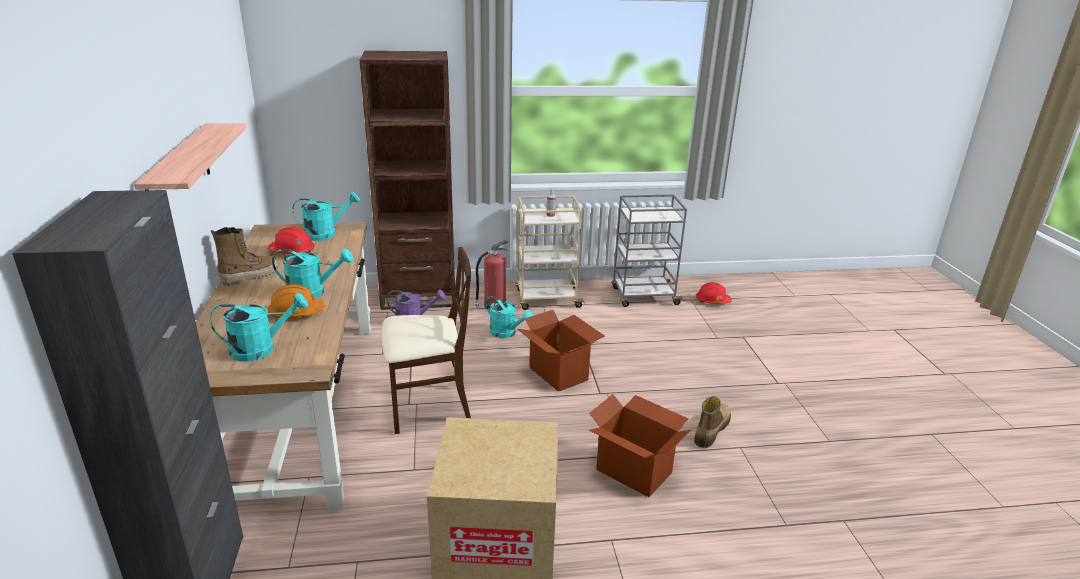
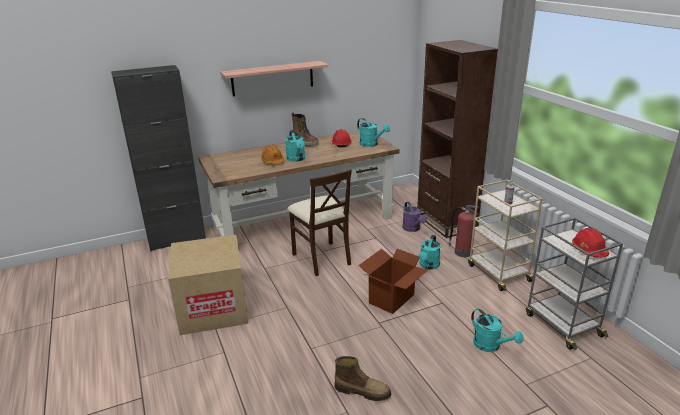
camera: 75 degrees right, 0 degrees up
turquoise watering can [210,293,308,362] -> turquoise watering can moved to [471,309,524,352]
cardboard box [589,394,692,497] -> none
red hard hat [696,282,732,304] -> red hard hat moved to [572,228,609,258]

